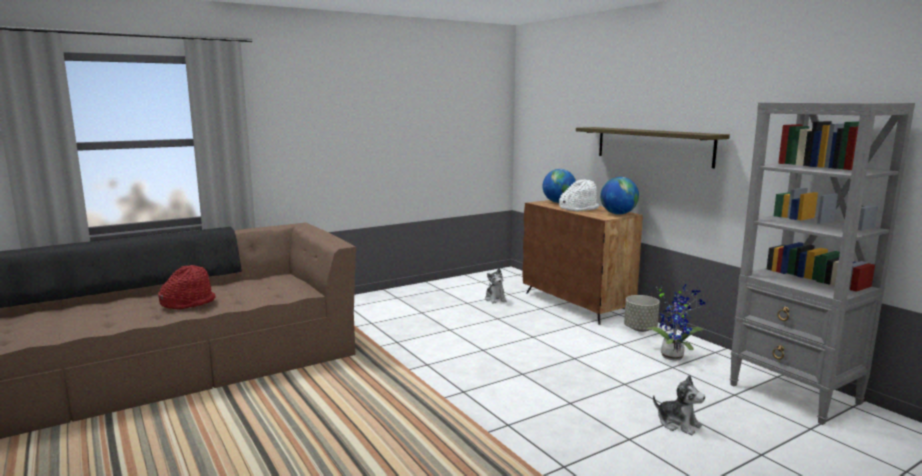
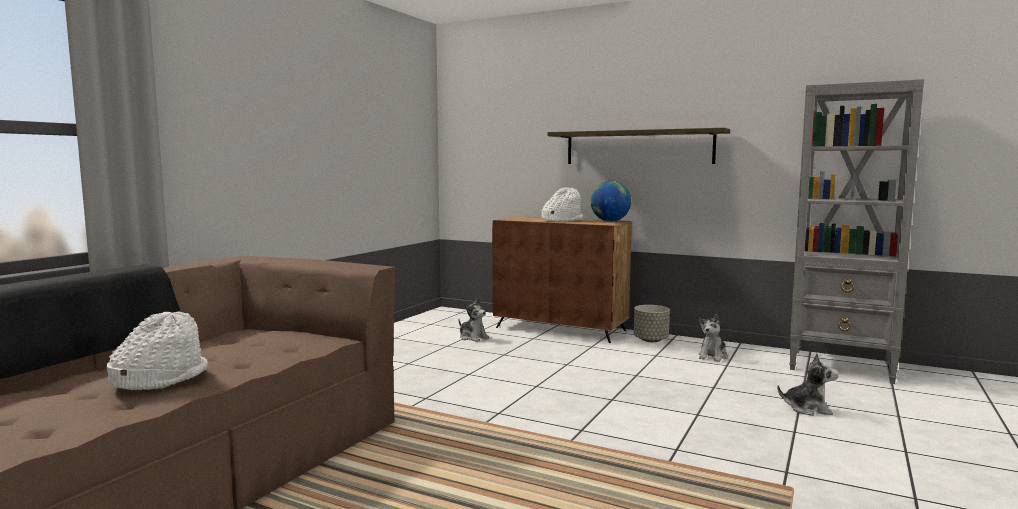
camera: 30 degrees left, 5 degrees down
red hat [158,265,216,309] -> white hat [107,311,208,390]
globe [543,169,576,203] -> none
potted plant [647,284,706,361] -> plush toy [699,314,728,362]

